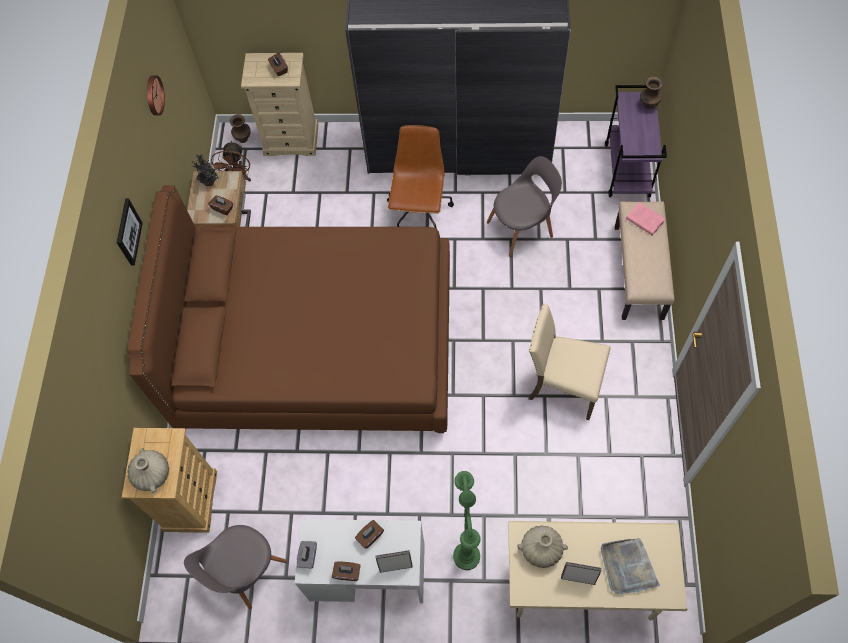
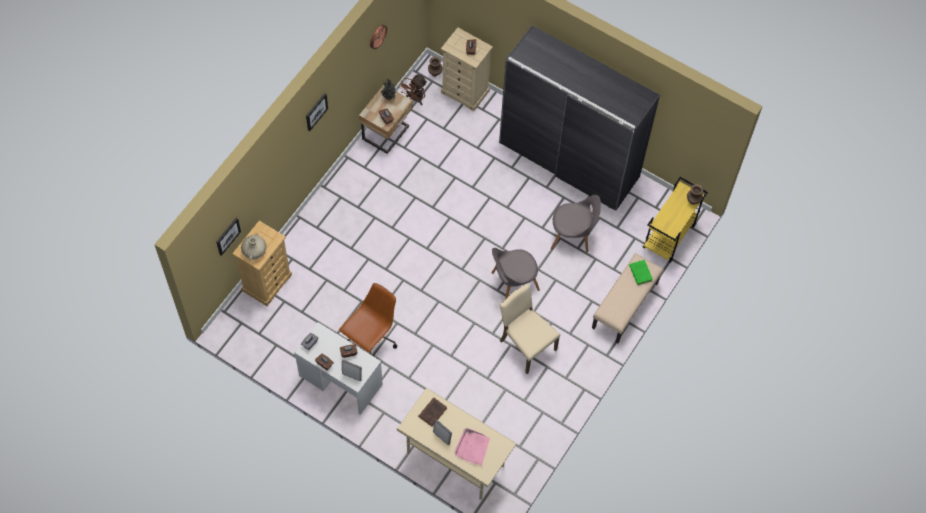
camera: 25 degrees right, 0 degrees up
brown bed [127,185,450,433] -> none
grey chair [184,525,288,610] -> grey chair moved to [492,248,540,299]
brown office chair [387,125,454,228] -> brown office chair moved to [339,283,397,355]
green floor lamp [453,471,480,570] -> none
beige vase [517,525,568,568] -> brown book [418,397,447,426]
grey tray [601,538,660,594] -> pink tray [454,428,490,466]
purple cart [605,85,667,197] -> yellow cart [643,177,708,263]
pink book [626,202,665,236] -> green book [629,260,653,285]
none -> picture [216,218,241,256]

